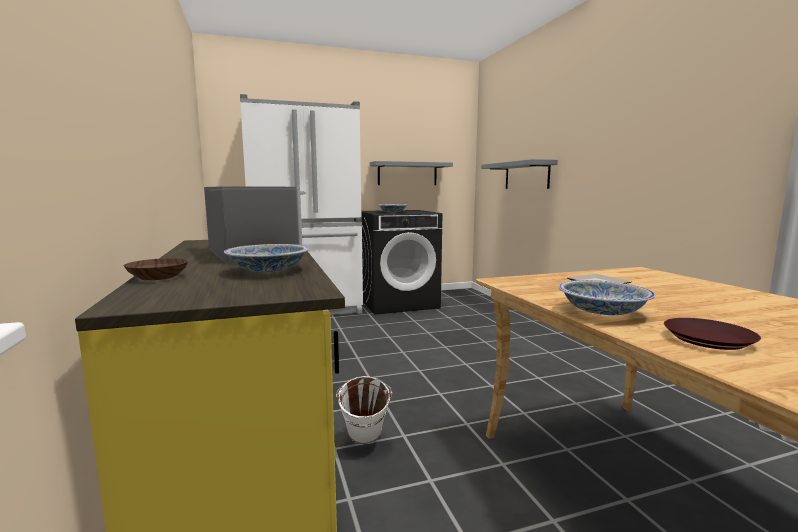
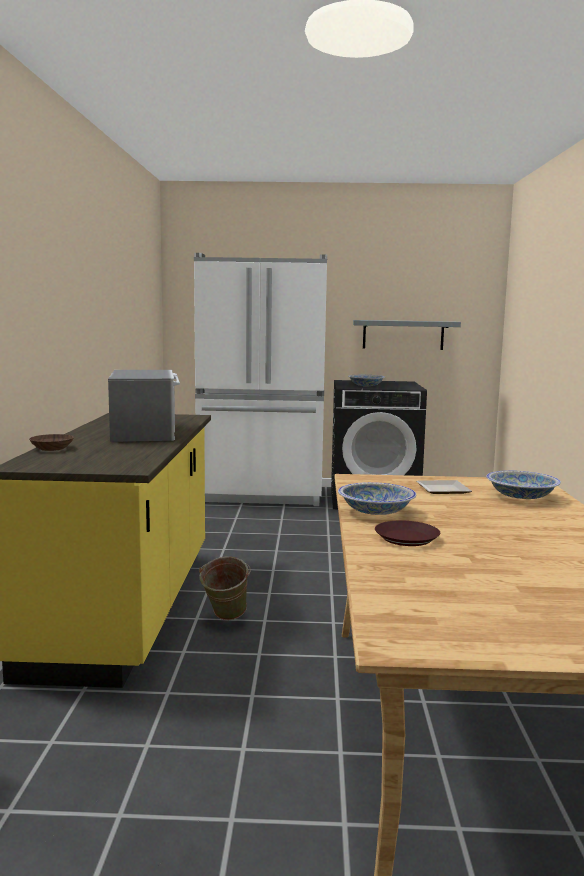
camera: 20 degrees right, 0 degrees up
bowl [224,244,309,272] -> bowl moved to [486,470,561,499]
white bucket [336,376,392,444] -> green bucket [199,557,251,620]
grey shelf [481,159,558,189] -> none

